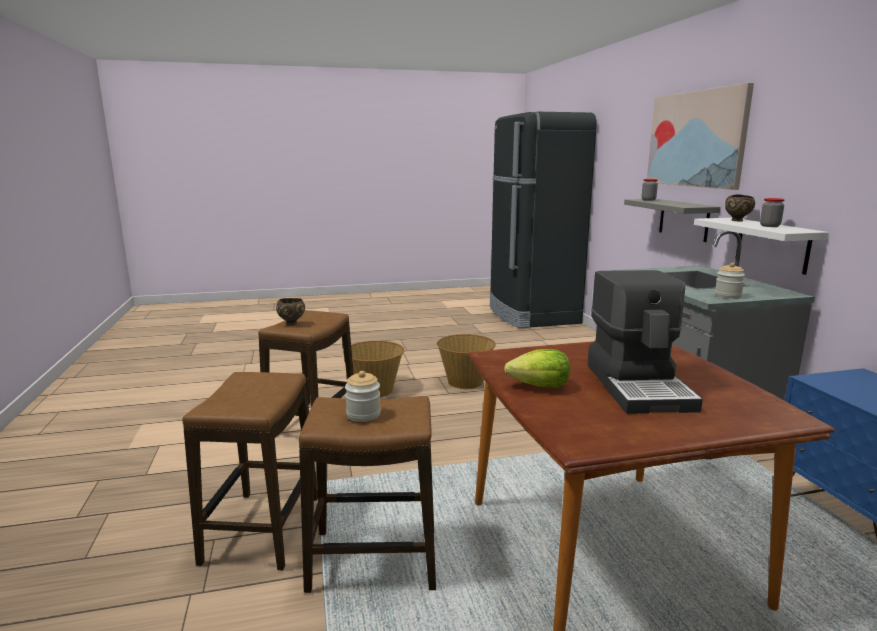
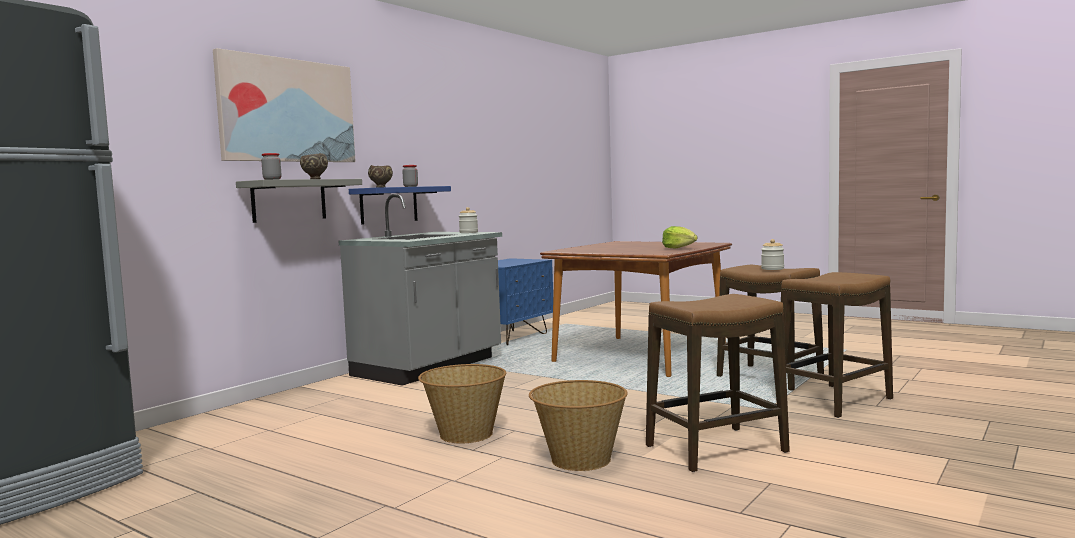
camera: 130 degrees left, 10 degrees down
brown bowl [276,298,305,326] -> brown bowl moved to [300,153,328,179]
coffee machine [588,270,703,414] -> none
white shelf [694,218,829,275] -> blue shelf [349,186,451,225]

